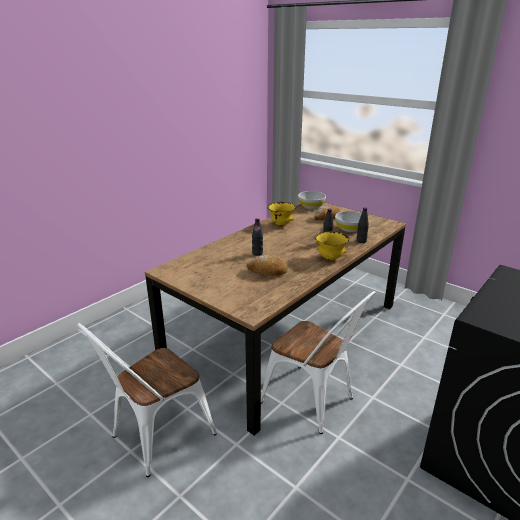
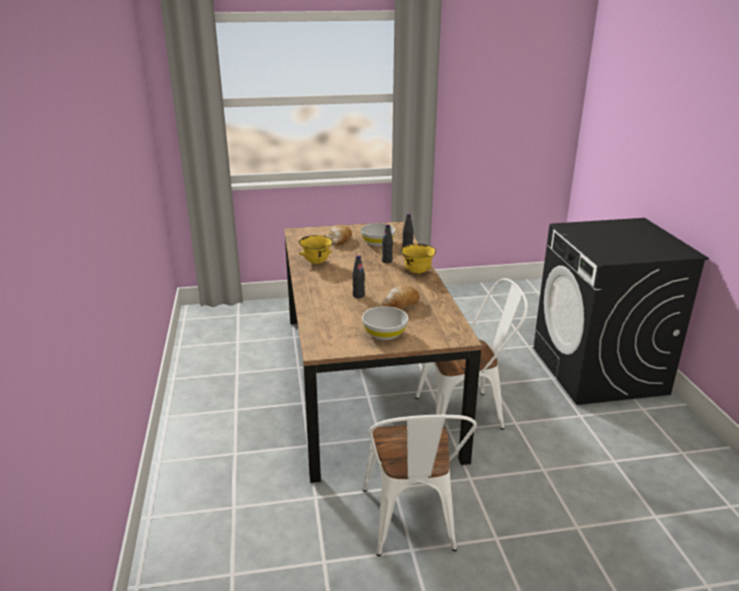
camera: 50 degrees left, 0 degrees up
white bowl [298,191,326,209] -> white bowl moved to [362,306,408,340]

